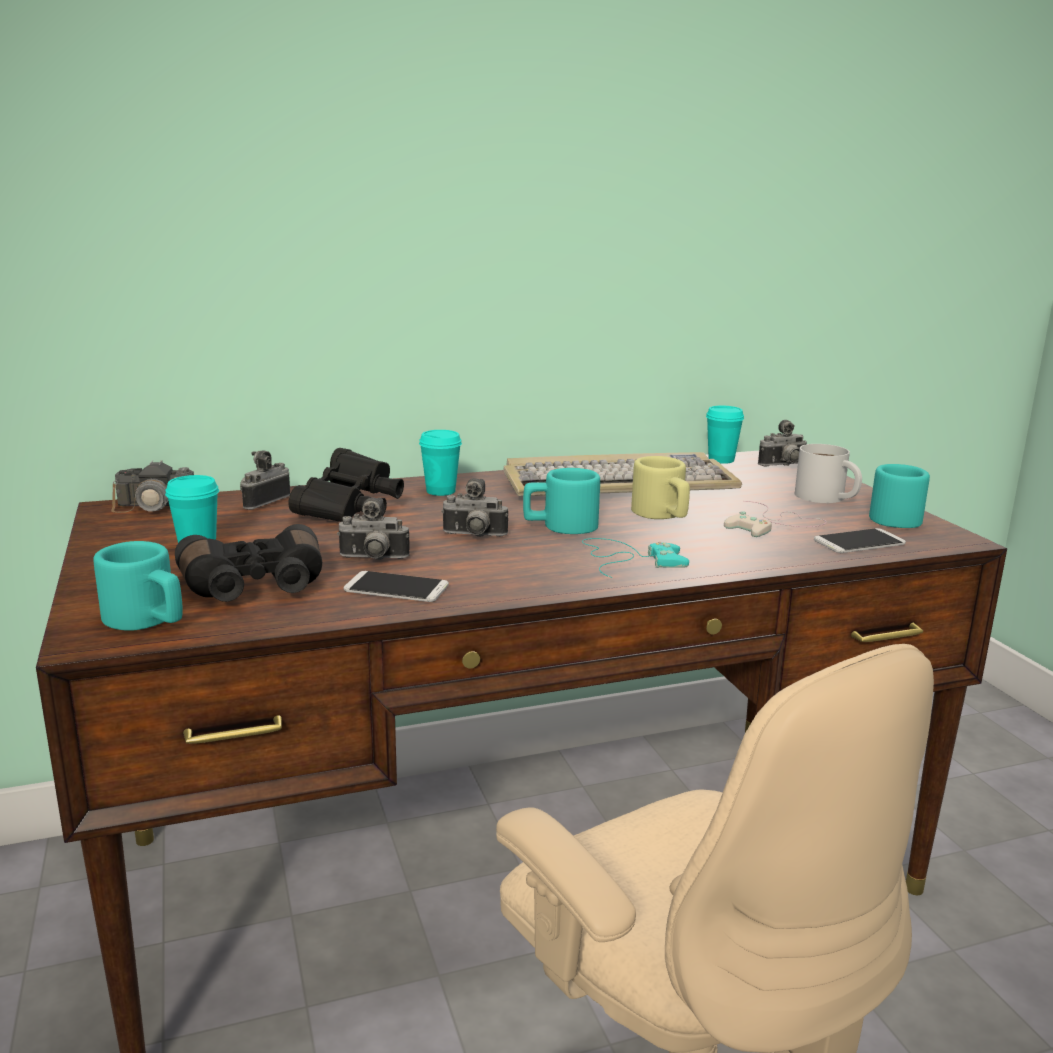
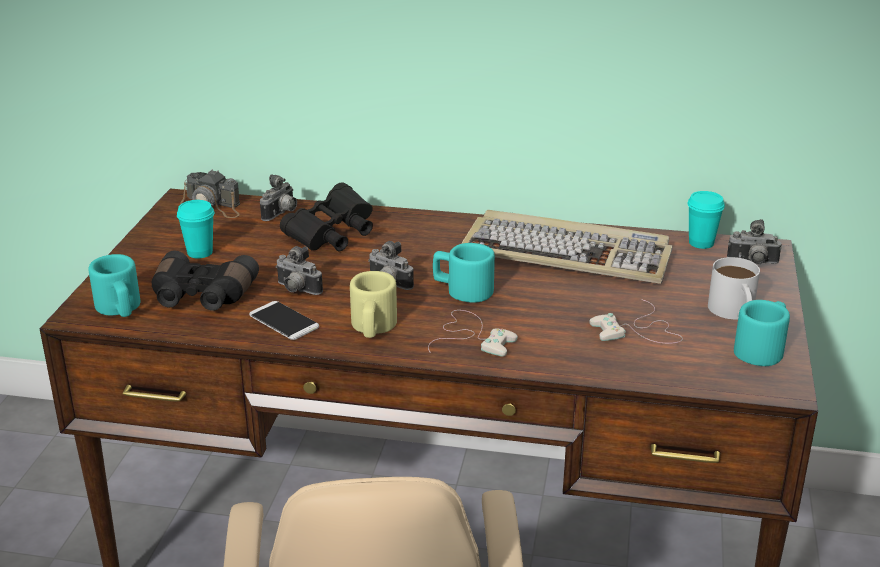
camera: 30 degrees right, 10 degrees up
camera [240,450,290,510] -> camera turned 150 degrees clockwise [260,174,297,221]
turquoise cup [419,430,462,496] -> none
turquoise game controller [582,538,689,578] -> white game controller [428,310,518,357]
beige mug [631,456,690,519] -> beige mug moved to [350,271,397,338]
phone [814,528,906,553] -> none

